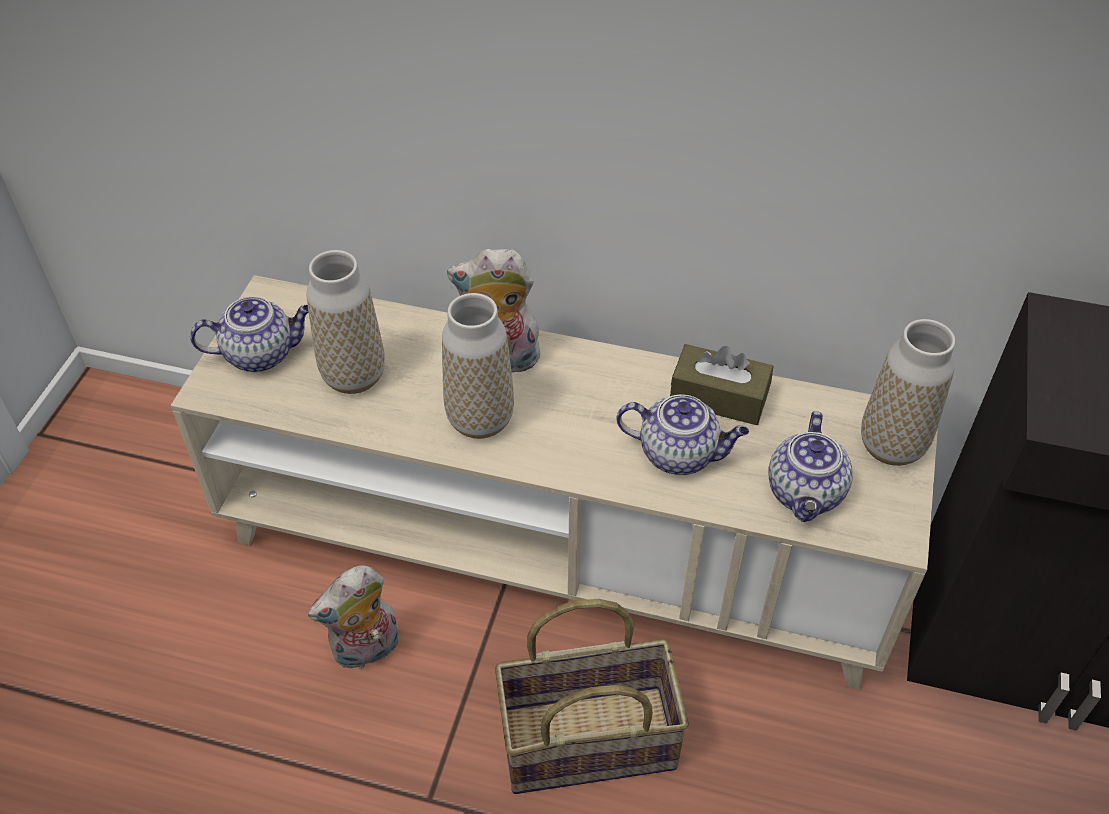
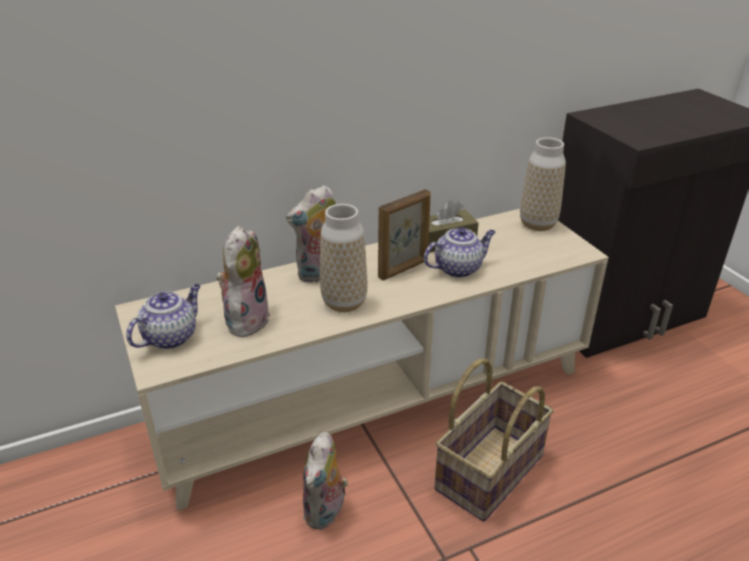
camera: 40 degrees left, 15 degrees down
vase [306,250,385,394] -> plush toy [216,226,270,337]
teapot [769,411,853,522] -> none
none -> picture frame [378,189,431,281]

